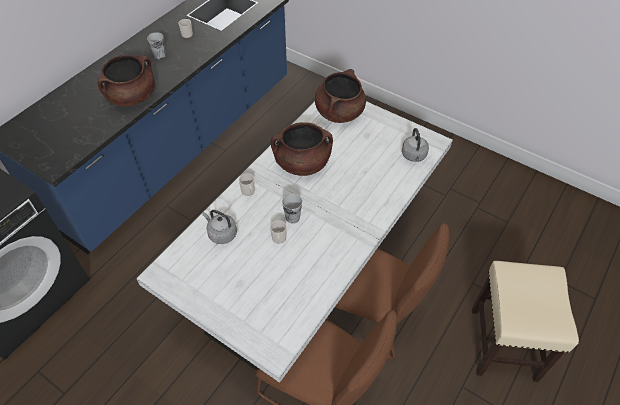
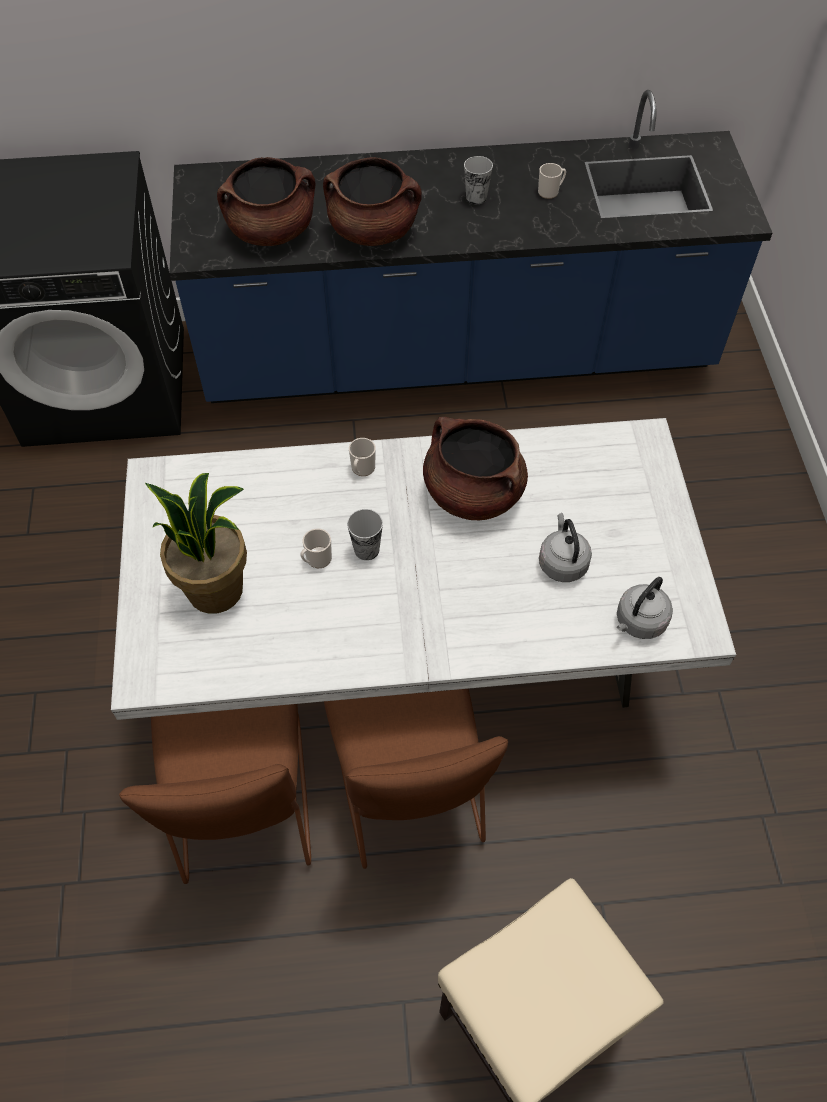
camera: 50 degrees right, 5 degrees up
grey kettle [202,210,237,244] -> grey kettle moved to [539,513,592,582]
brown cooking pot [315,69,366,123] -> brown cooking pot moved to [217,157,316,246]
none -> potted plant [145,473,247,614]

